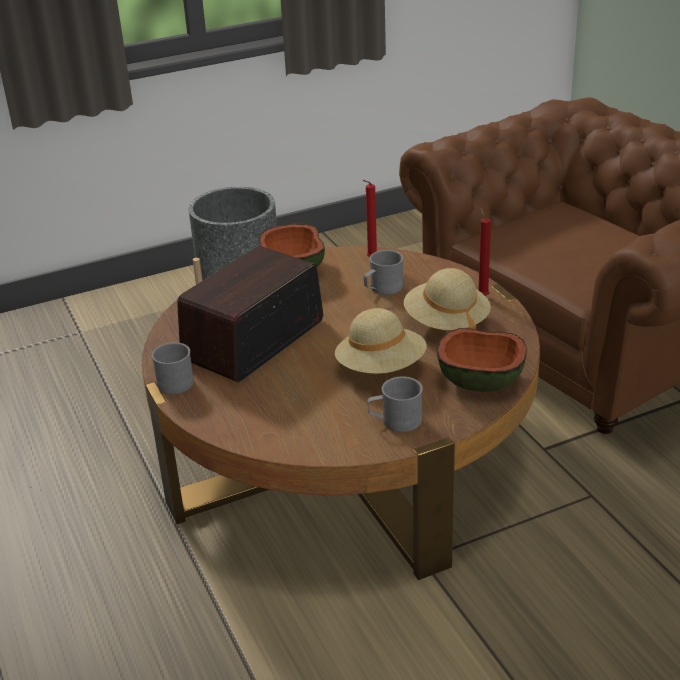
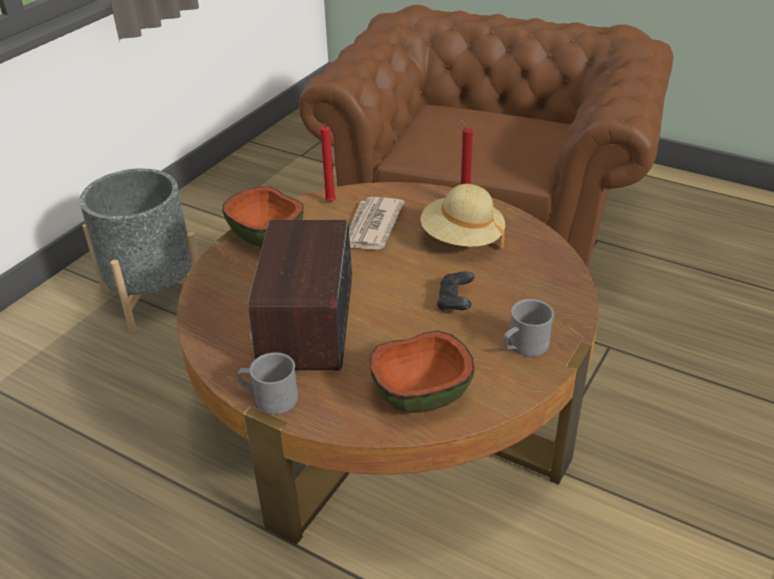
camera: 35 degrees left, 5 degrees up
beige hat [335,308,427,374] -> black game controller [437,271,474,311]
grey mug [364,250,403,295] -> newspaper [349,197,404,250]
bowl [436,328,527,392] -> bowl moved to [370,330,475,413]

